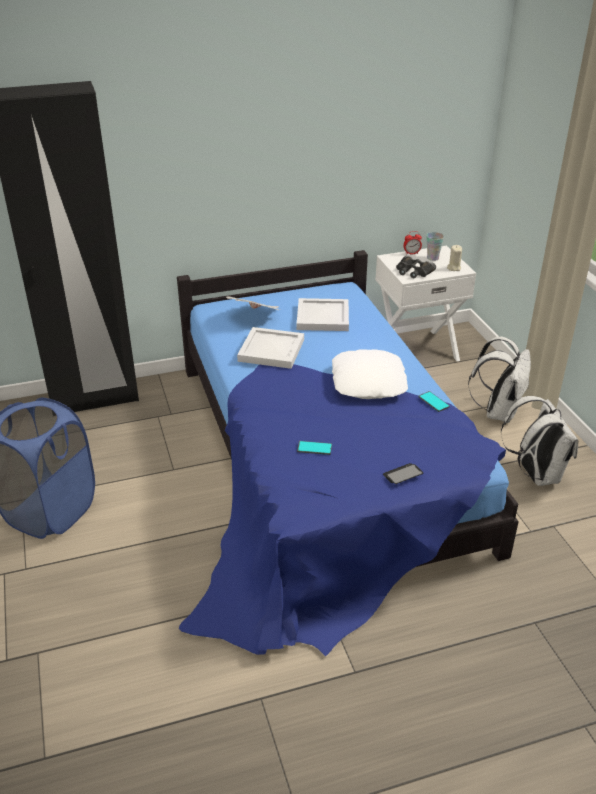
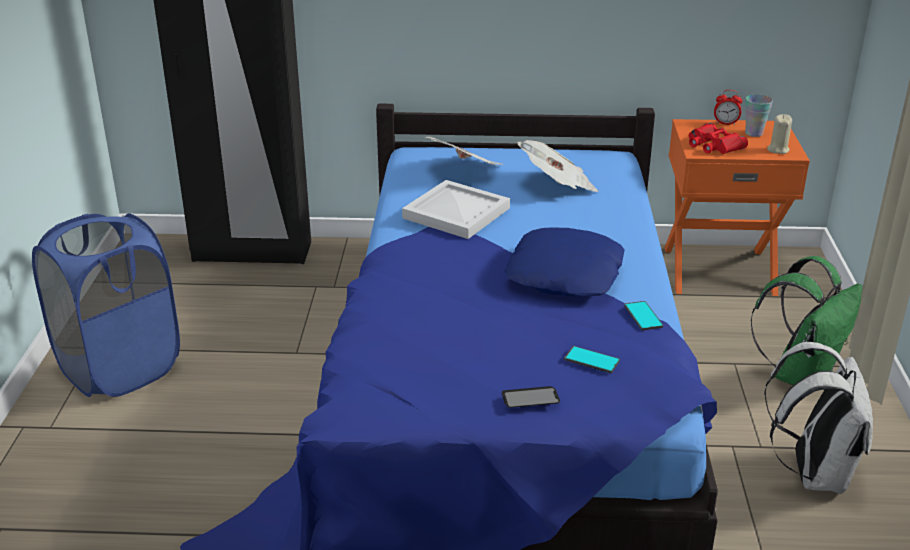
camera: 20 degrees right, 5 degrees down
white tray [297,298,349,331] -> newspaper [517,140,598,192]
phone [297,441,332,455] -> phone moved to [564,346,620,373]
white pillow [332,349,408,399] -> blue pillow [504,227,625,296]
white nightstand [375,246,476,361] -> orange nightstand [664,119,810,296]
black binoculars [396,256,436,278] -> red binoculars [689,123,748,154]
white backpack [468,336,531,423] -> green backpack [751,256,863,385]

